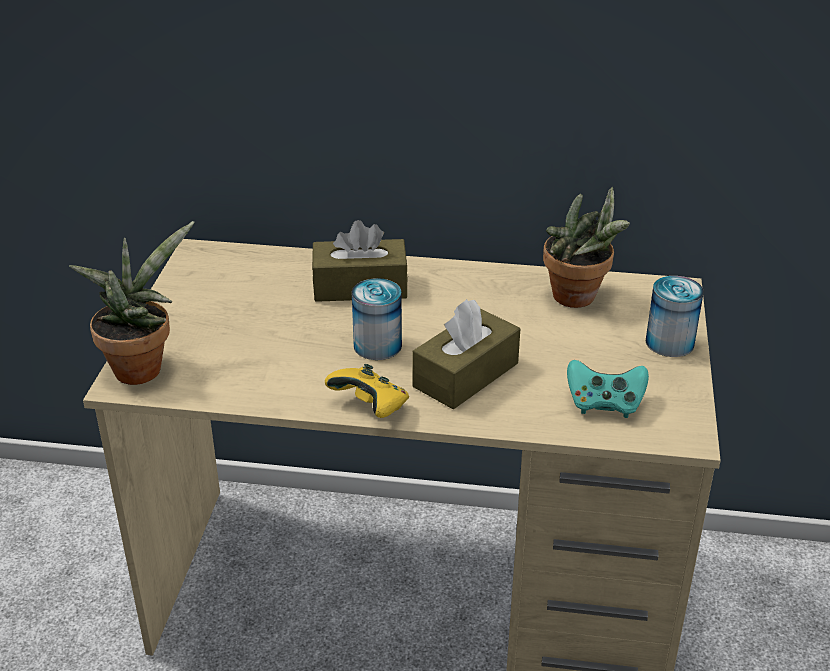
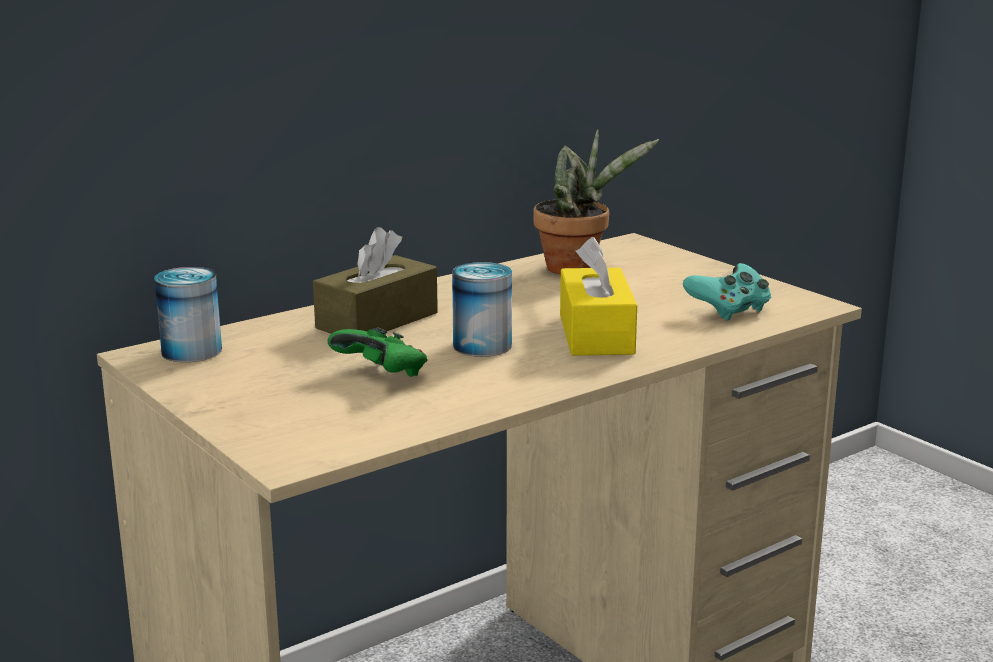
camera: 45 degrees left, 15 degrees down
potted plant [69,221,194,385] -> none
yellow game controller [325,364,409,418] -> none
brown tissue box [412,299,520,409] -> yellow tissue box [560,237,637,356]
can [646,276,704,357] -> can moved to [154,267,222,362]
none -> green game controller [327,327,428,377]

